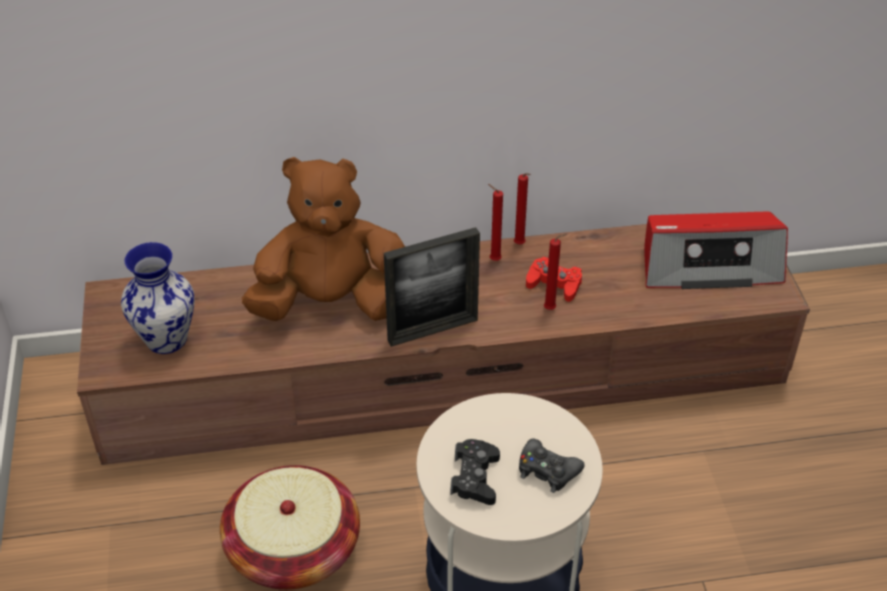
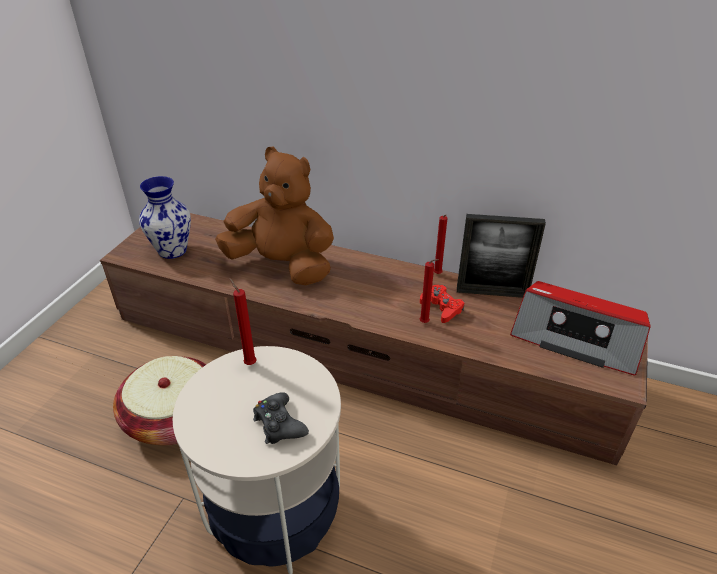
camera: 30 degrees right, 5 degrees down
picture frame [384,227,480,347] -> picture frame moved to [457,214,546,298]
black game controller [450,439,500,505] -> none
red candle [488,184,503,261] -> red candle moved to [230,278,257,365]

